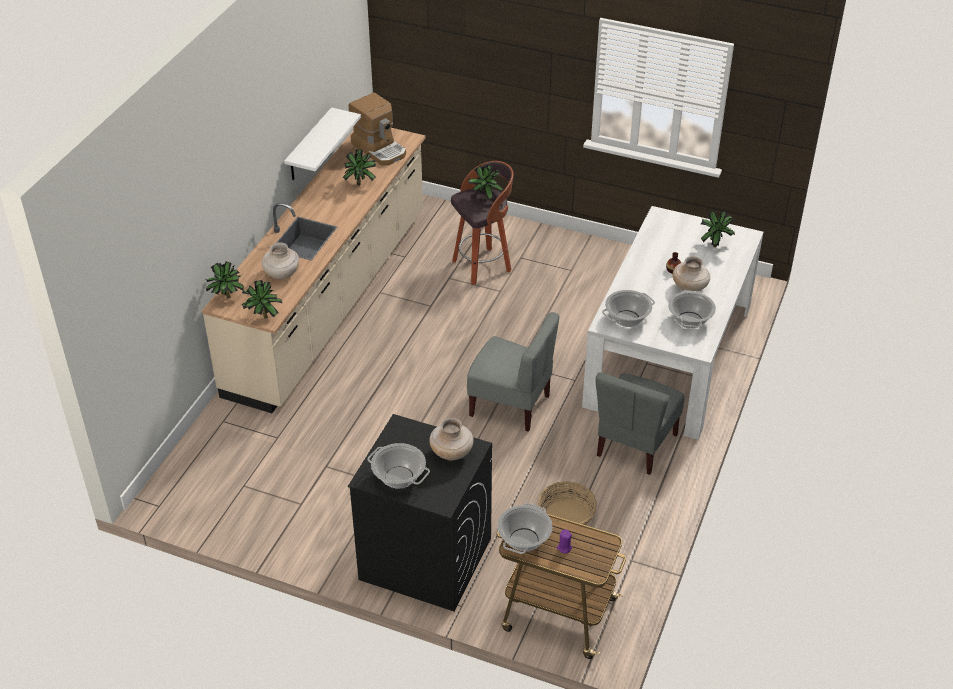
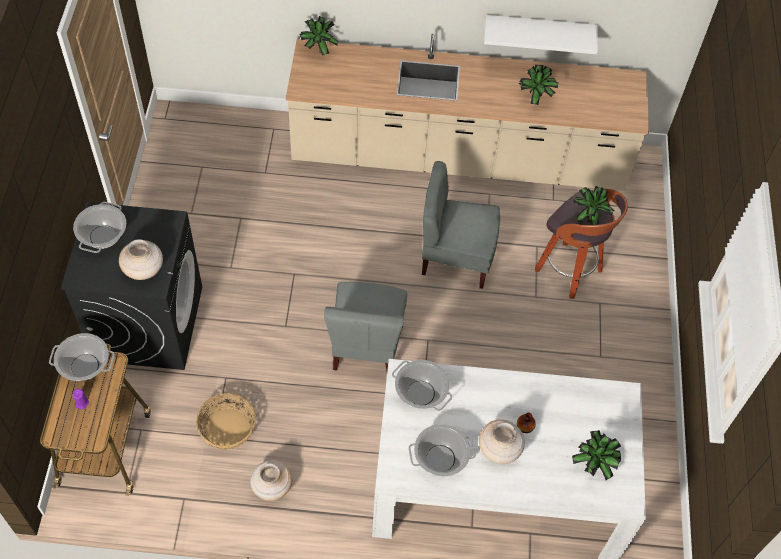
camera: 70 degrees right, 15 degrees up
potted plant [242,280,282,318] -> none
beige vase [262,242,299,279] -> beige vase moved to [250,460,292,501]
coffee machine [349,93,406,166] -> none
grey chair [596,372,685,475] -> grey chair moved to [422,161,500,289]

